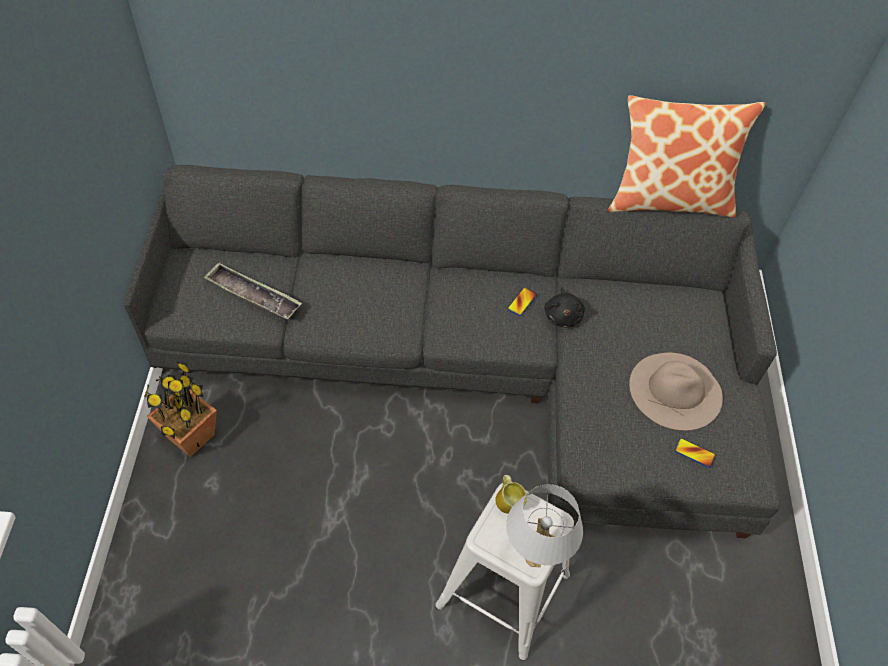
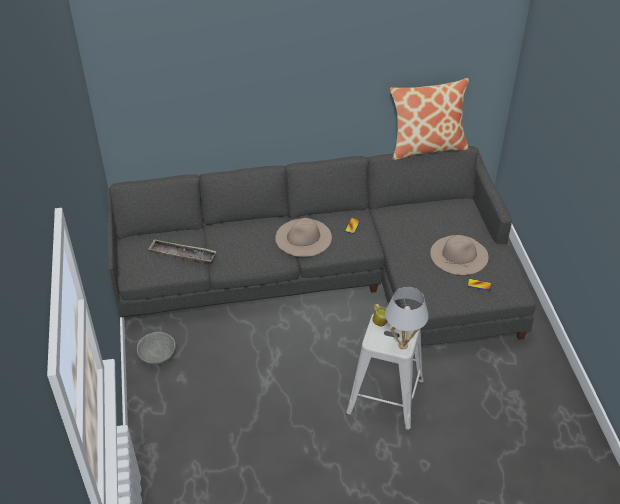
camera: 10 degrees left, 10 degrees down
potted plant [145,361,217,457] -> grey bowl [137,332,176,365]
black plush toy [544,287,585,328] -> none
none -> beige hat [275,218,332,257]

